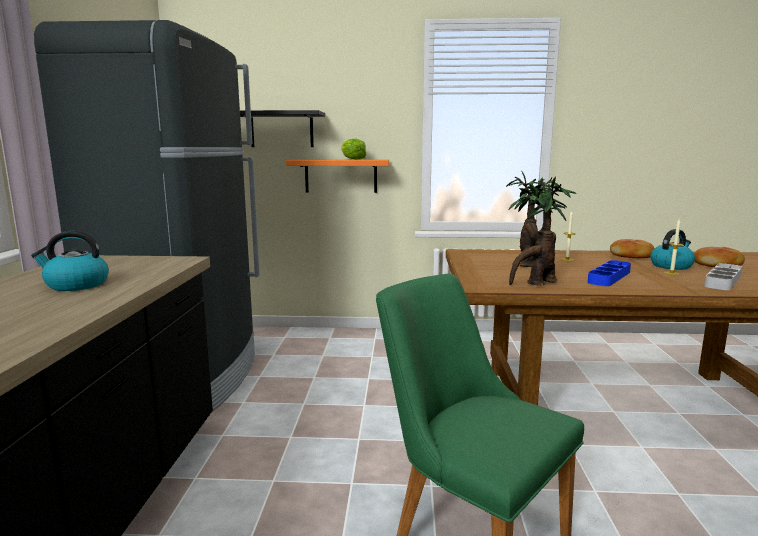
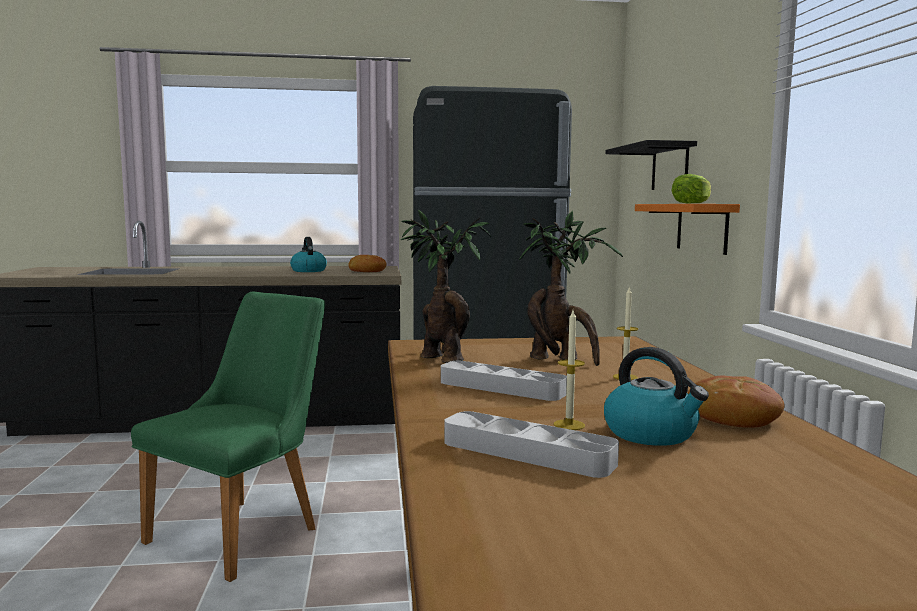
camera: 80 degrees right, 5 degrees down
blue tray [588,260,631,286] -> grey tray [441,361,567,401]
bread [694,247,745,267] -> bread moved to [348,255,387,272]

